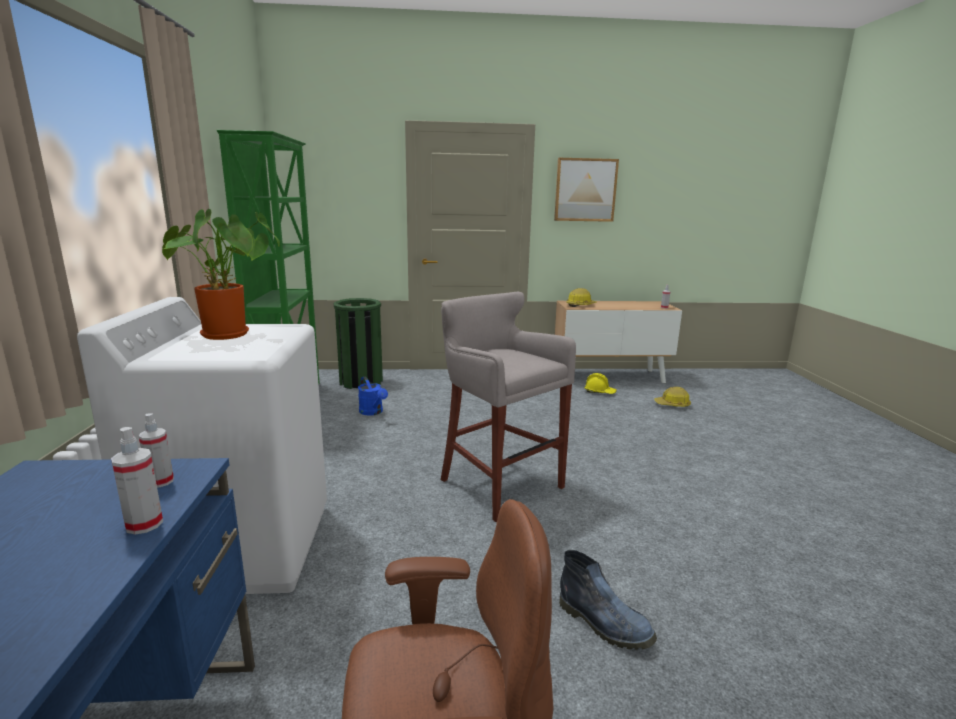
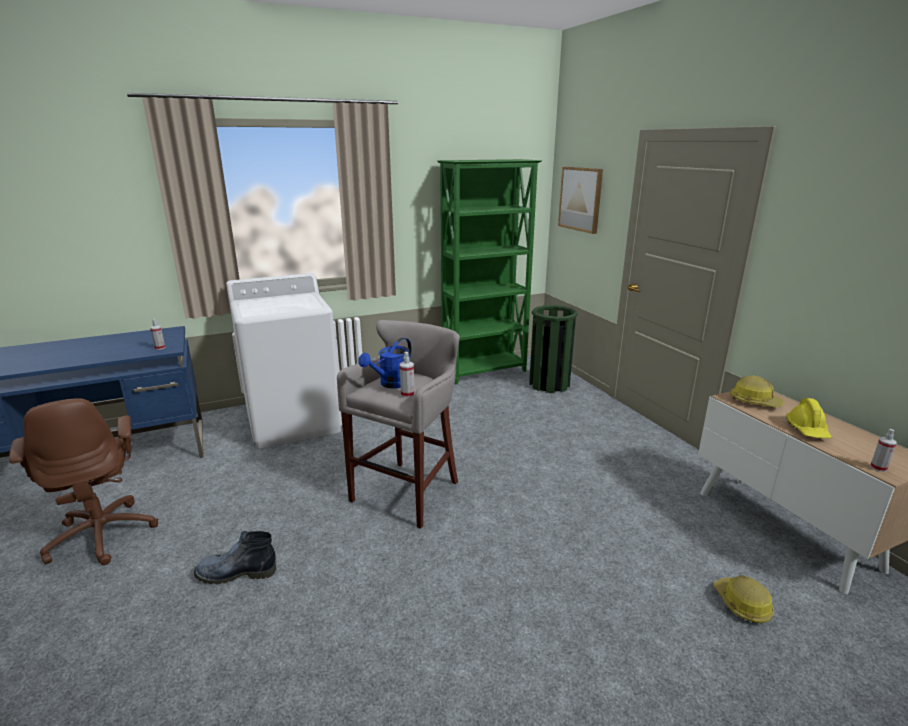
camera: 70 degrees right, 5 degrees up
spray bottle [111,427,163,535] -> spray bottle moved to [400,352,415,398]
potted plant [162,209,280,340] -> none
blue watering can [358,377,388,416] -> blue watering can moved to [358,338,412,389]
picture [554,158,619,222] -> picture moved to [558,167,603,234]
boot [559,550,657,650] -> boot turned 60 degrees clockwise [194,531,276,585]
yellow hard hat [584,373,617,394] -> yellow hard hat moved to [786,398,832,439]

